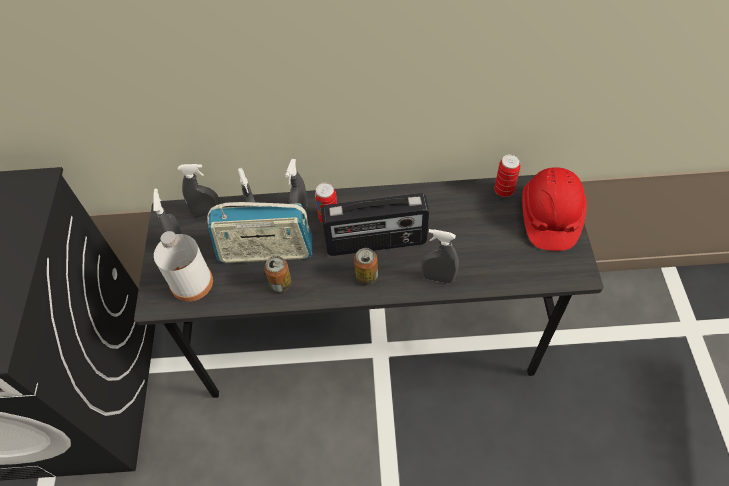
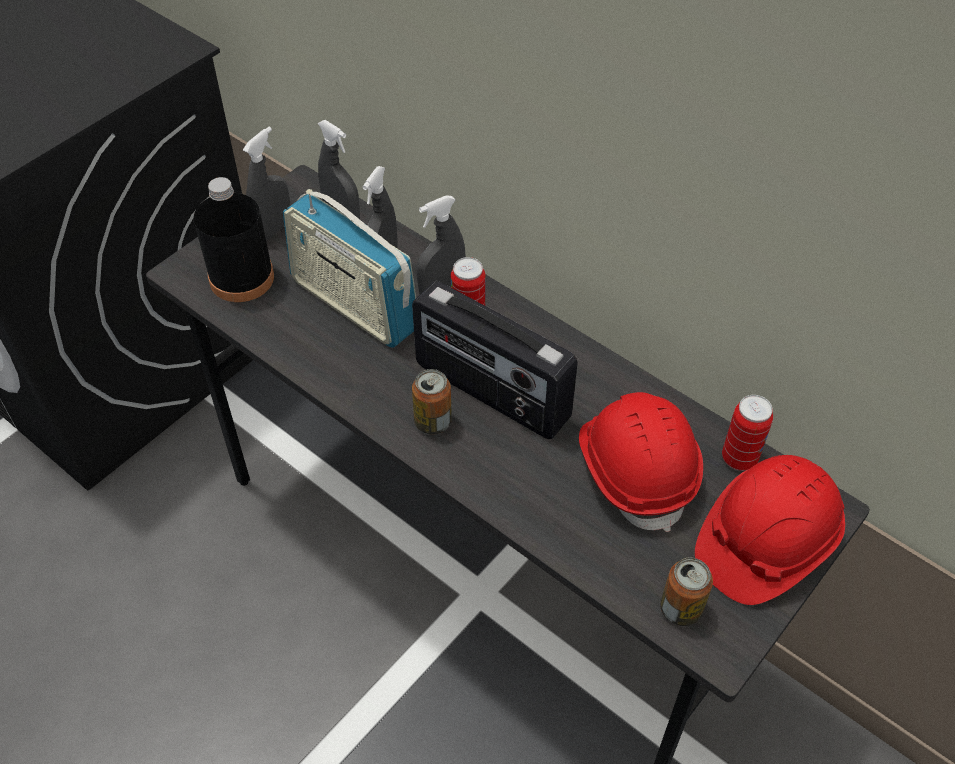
camera: 40 degrees right, 5 degrees down
white bottle [154,231,213,302] -> black bottle [194,177,274,302]
can [264,256,292,293] -> can moved to [660,558,713,626]
grey spray bottle [422,229,459,284] -> none
none -> red hard hat [579,392,703,532]

